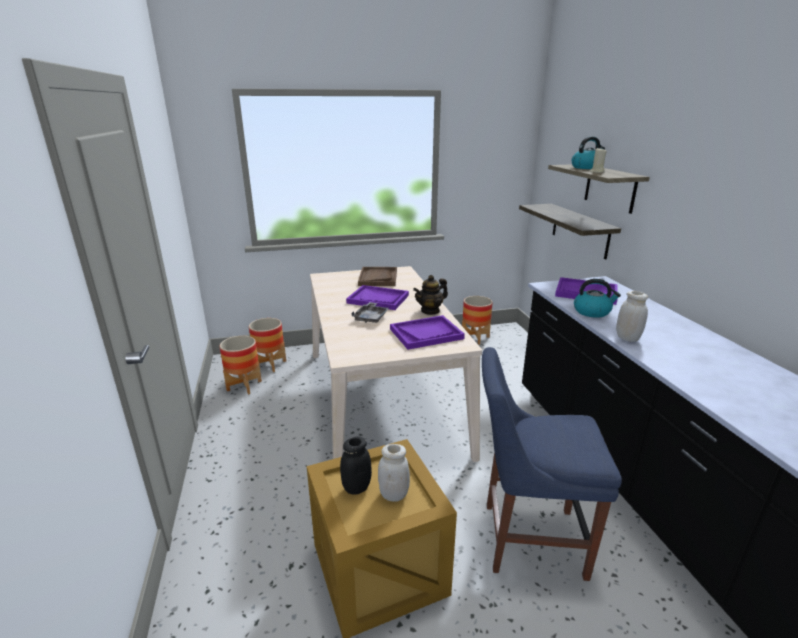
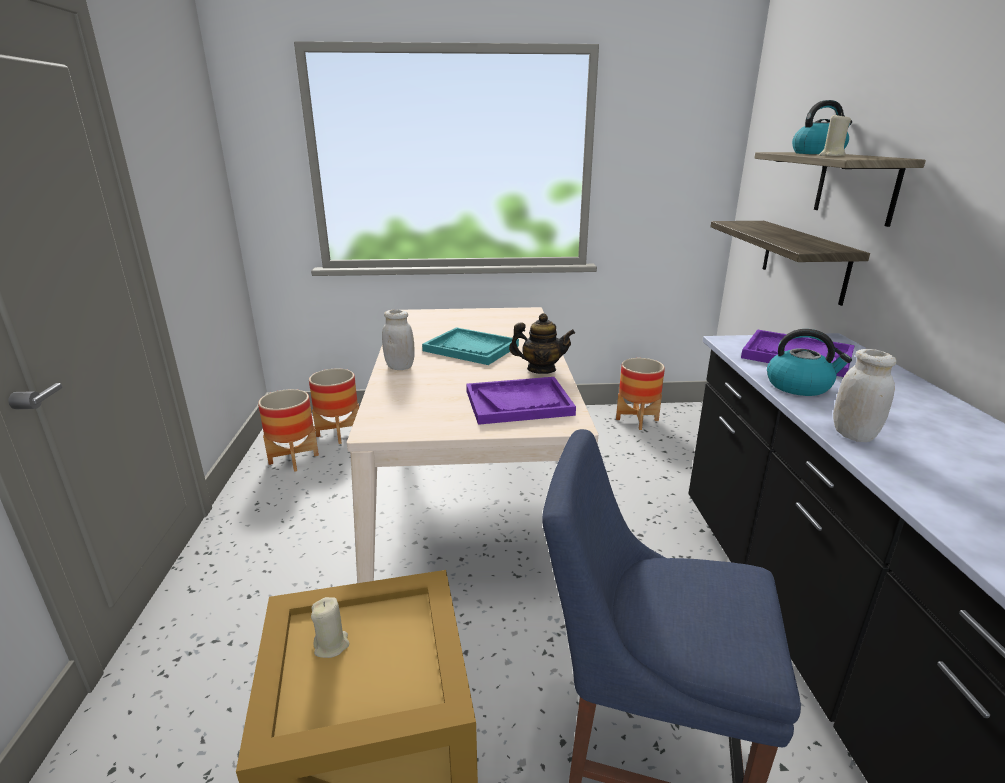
camera: 10 degrees right, 0 degrees up
black jar [340,437,372,495] -> beige candle [311,597,349,658]
purple tray [346,285,409,310] -> turquoise tray [422,327,519,365]
grey tray [351,302,389,323] -> none
brown tray [358,267,397,286] -> none
white jar [378,444,410,502] -> white jar moved to [382,310,415,370]
teapot [413,275,448,315] -> teapot turned 150 degrees counterclockwise [509,313,575,374]

